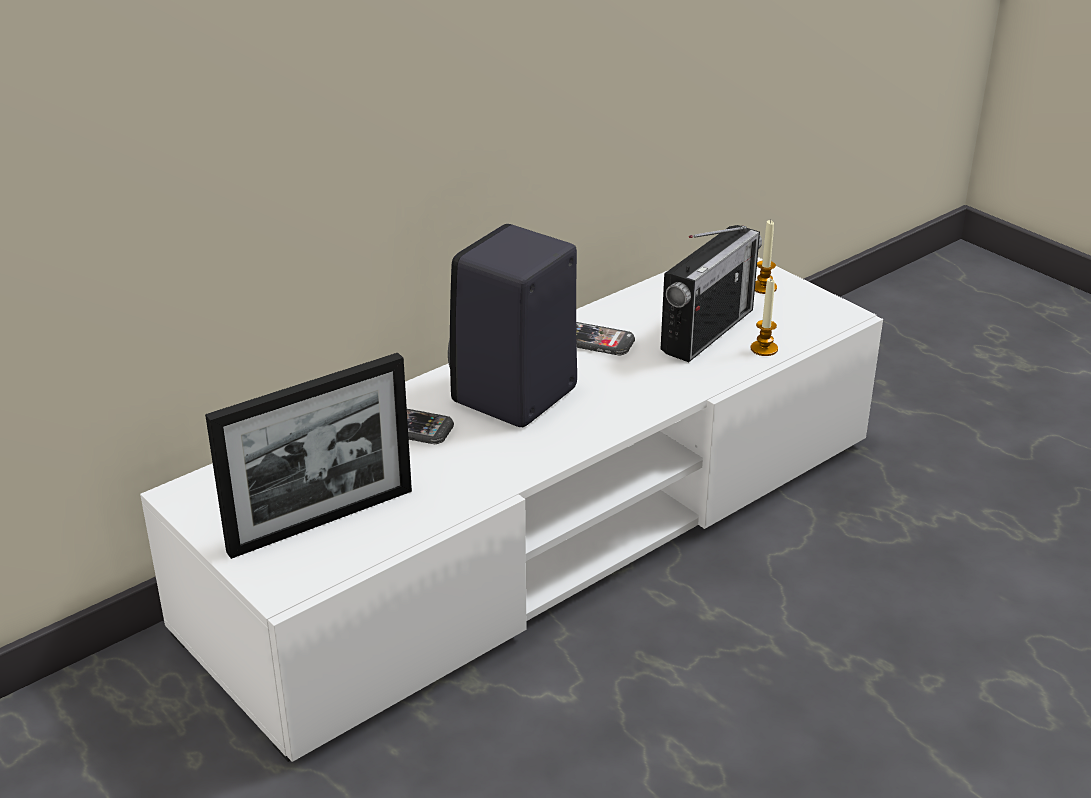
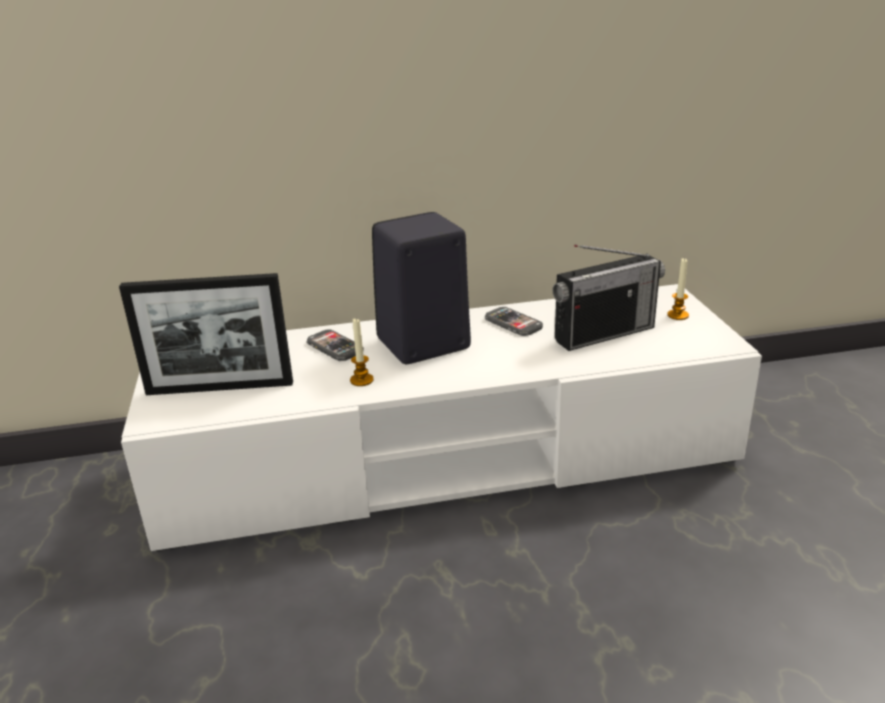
camera: 30 degrees right, 5 degrees down
candle [751,279,778,356] -> candle moved to [350,319,374,386]

